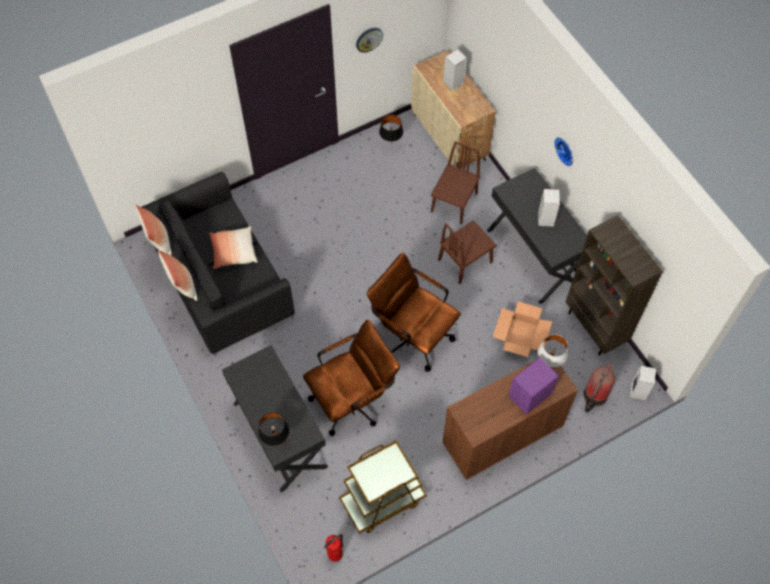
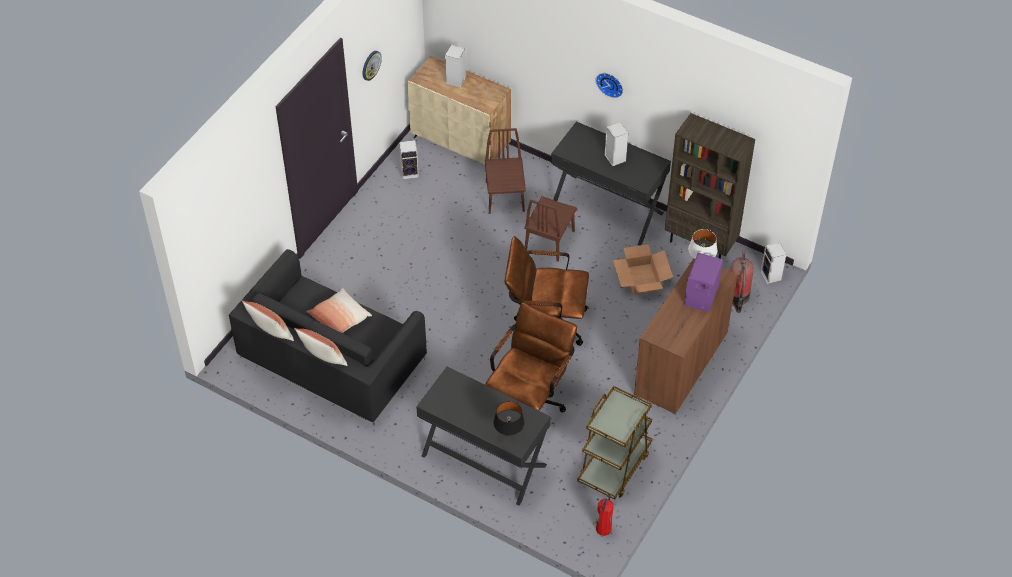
camera: 30 degrees left, 10 degrees down
black table lamp [379,115,403,142] -> speaker [399,140,419,179]

